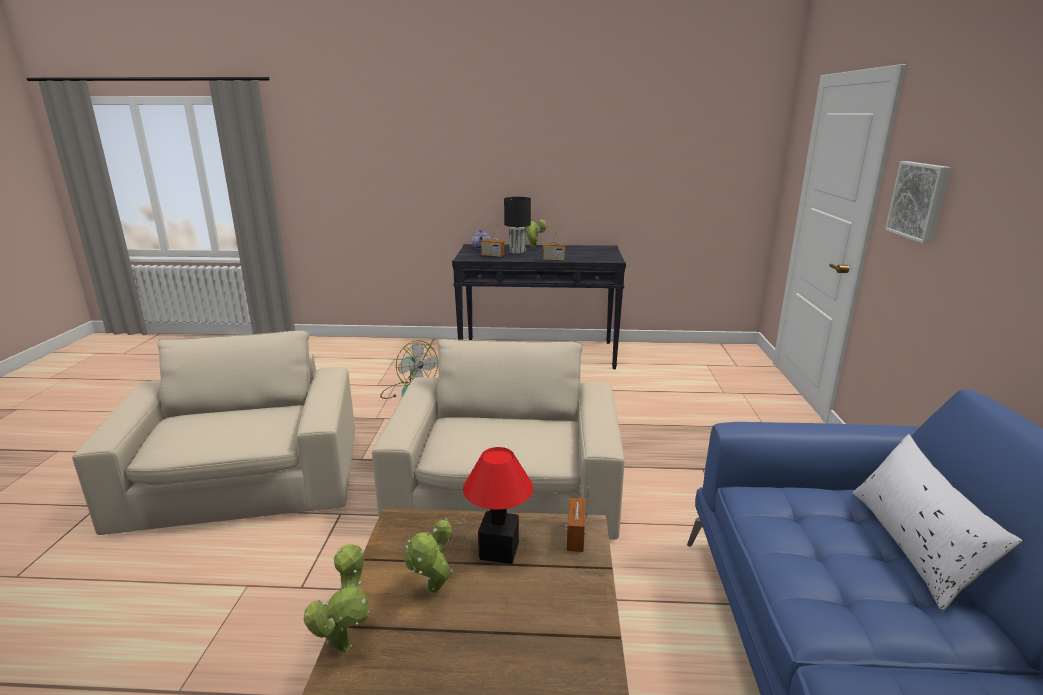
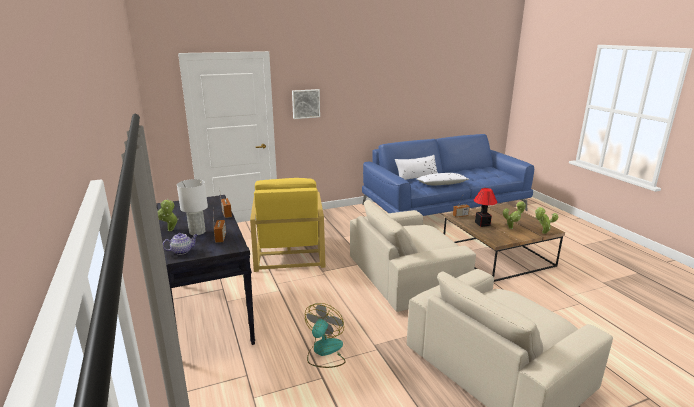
camera: 115 degrees left, 0 degrees up
black table lamp [504,197,531,254] -> white table lamp [177,179,208,235]
none -> yellow armchair [250,178,325,272]
none -> white pillow [417,173,469,185]

